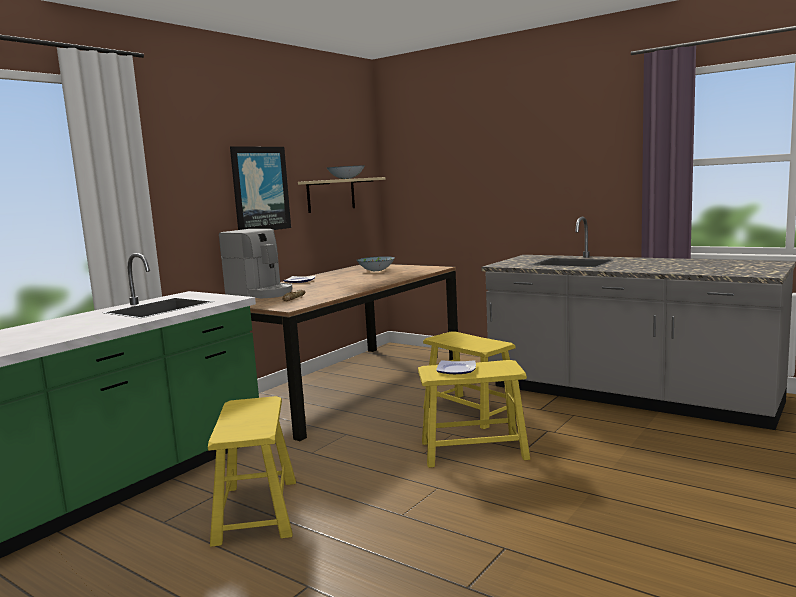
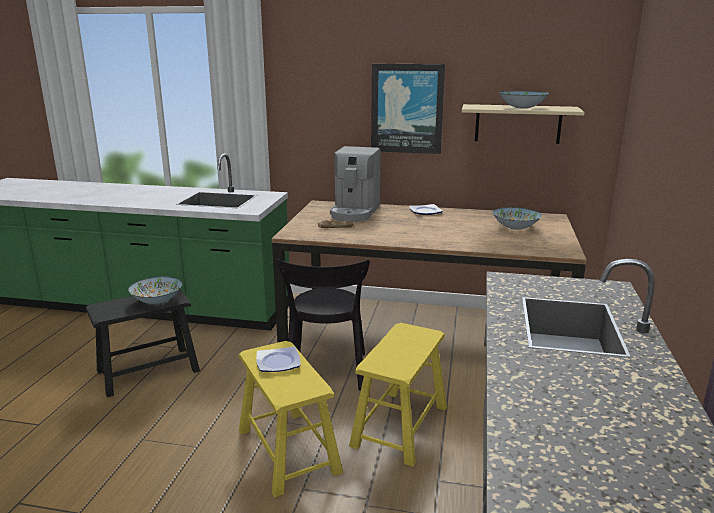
camera: 65 degrees right, 10 degrees up
yellow stool [208,396,296,547] -> black stool [86,289,200,397]
none -> bowl [128,277,183,304]
none -> black chair [277,259,370,391]

